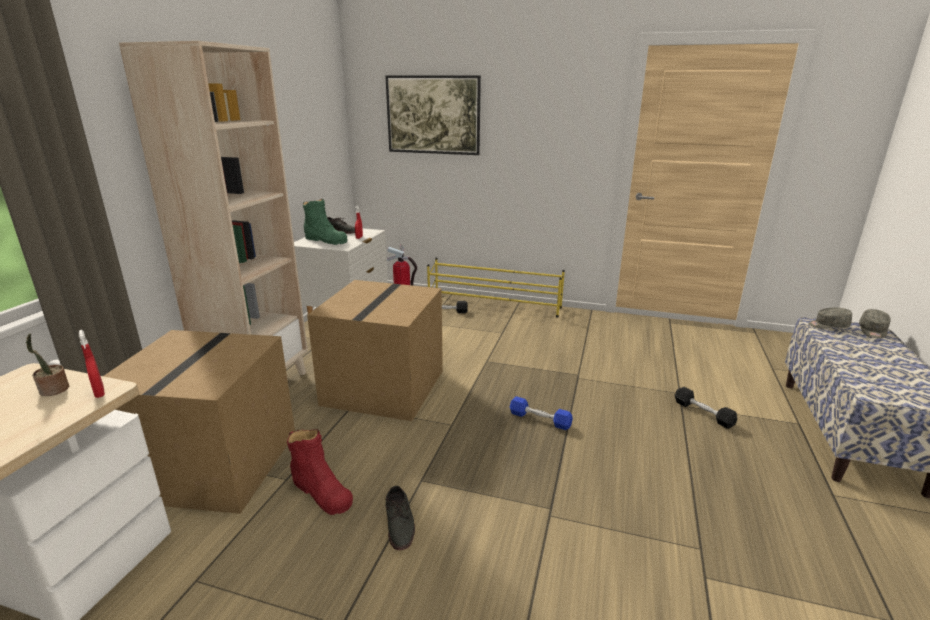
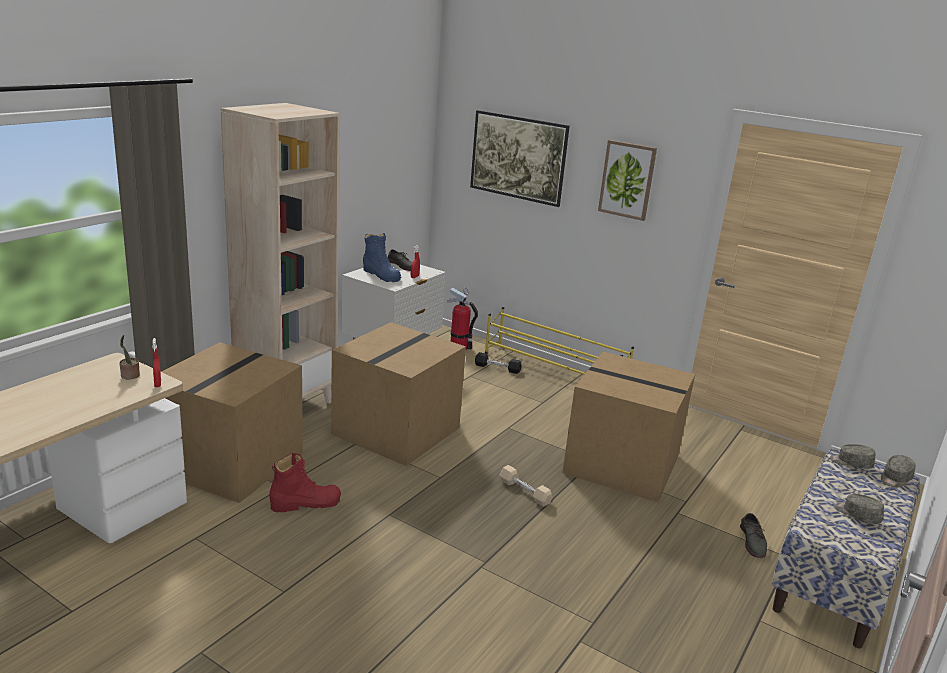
camera: 15 degrees right, 0 degrees up
red boot [287,429,353,515] -> red boot turned 75 degrees counterclockwise [270,453,341,512]
green boot [303,199,347,245] -> blue boot [363,233,401,282]
grey shoe [385,486,415,550] -> grey shoe moved to [740,513,767,558]
blue dumbbell [510,396,573,430] -> beige dumbbell [499,465,553,507]
black dumbbell [675,387,737,429] -> none
none -> cardboard box [562,352,695,502]
none -> picture [598,140,657,221]
none -> grey cap [835,494,884,524]

